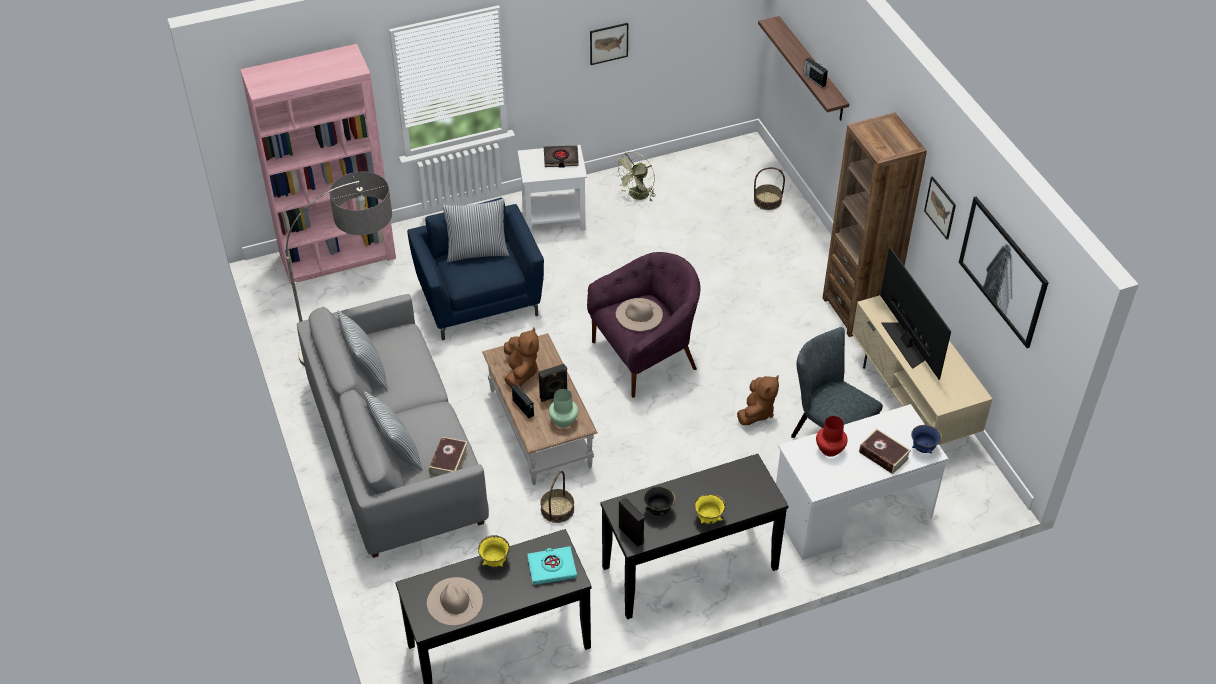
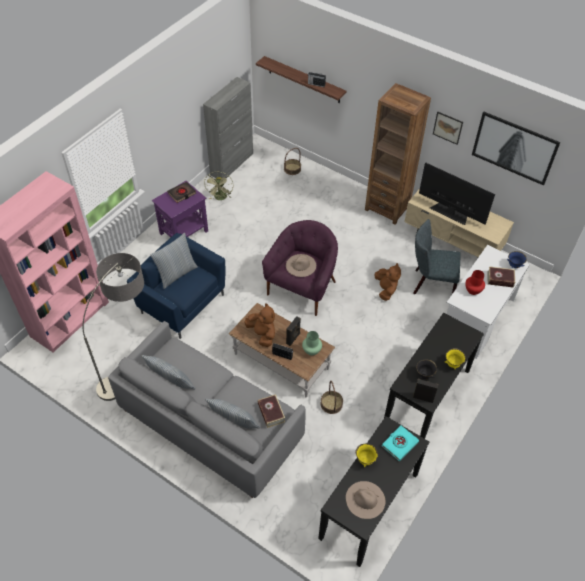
camera: 35 degrees left, 5 degrees up
white side table [518,145,587,233] -> purple side table [152,181,208,238]
picture [590,23,628,65] -> none
none -> grey cabinet [203,77,253,178]

